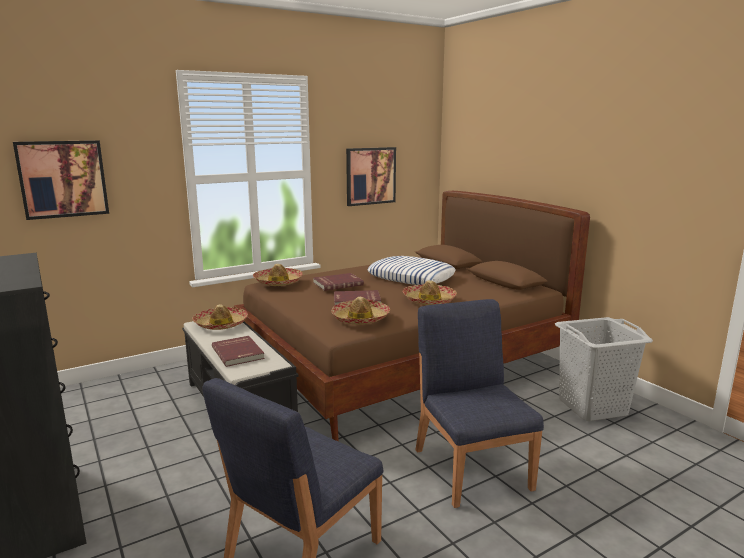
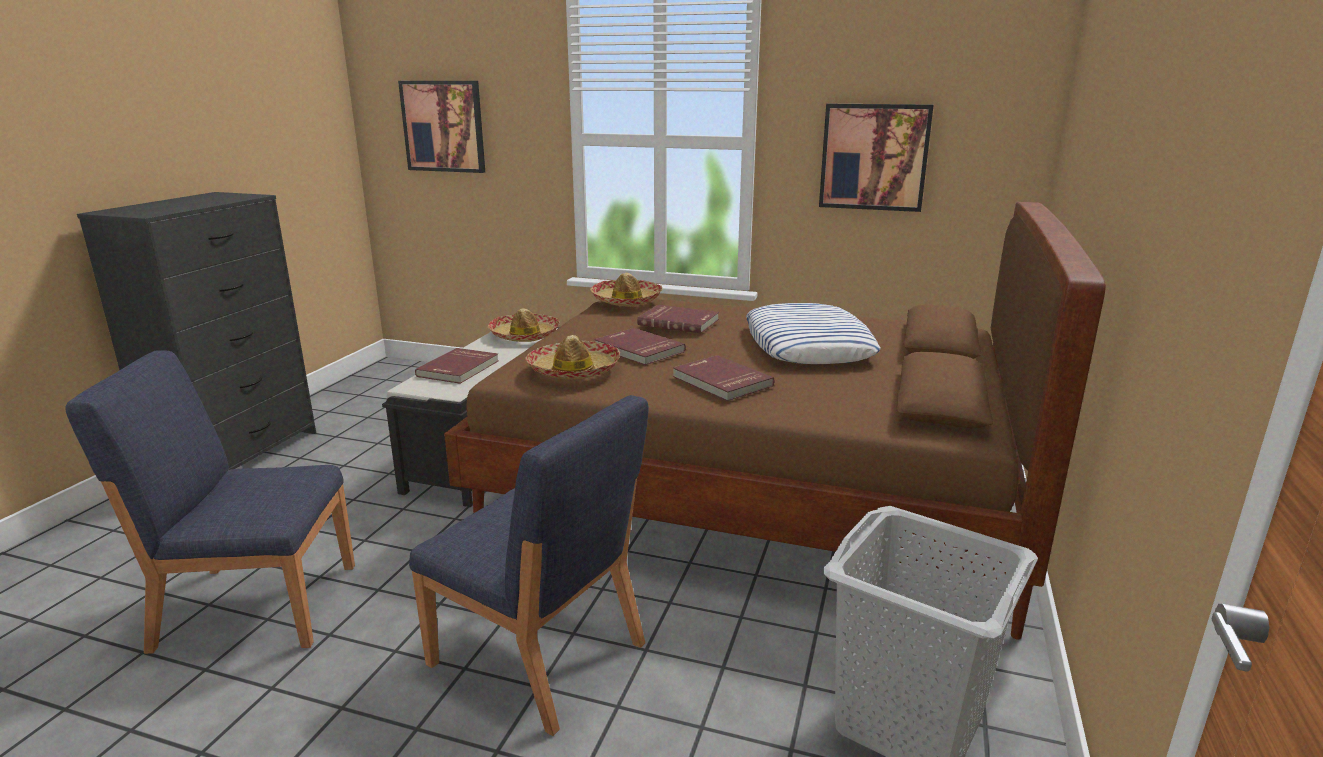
camera: 50 degrees right, 5 degrees up
hat [402,280,457,305] -> red book [673,355,774,401]
blue chair [416,299,544,508] -> blue chair turned 90 degrees clockwise [409,395,649,736]

